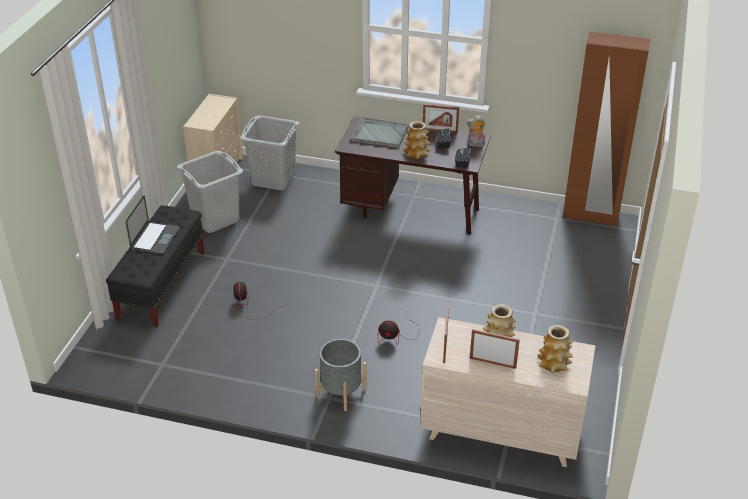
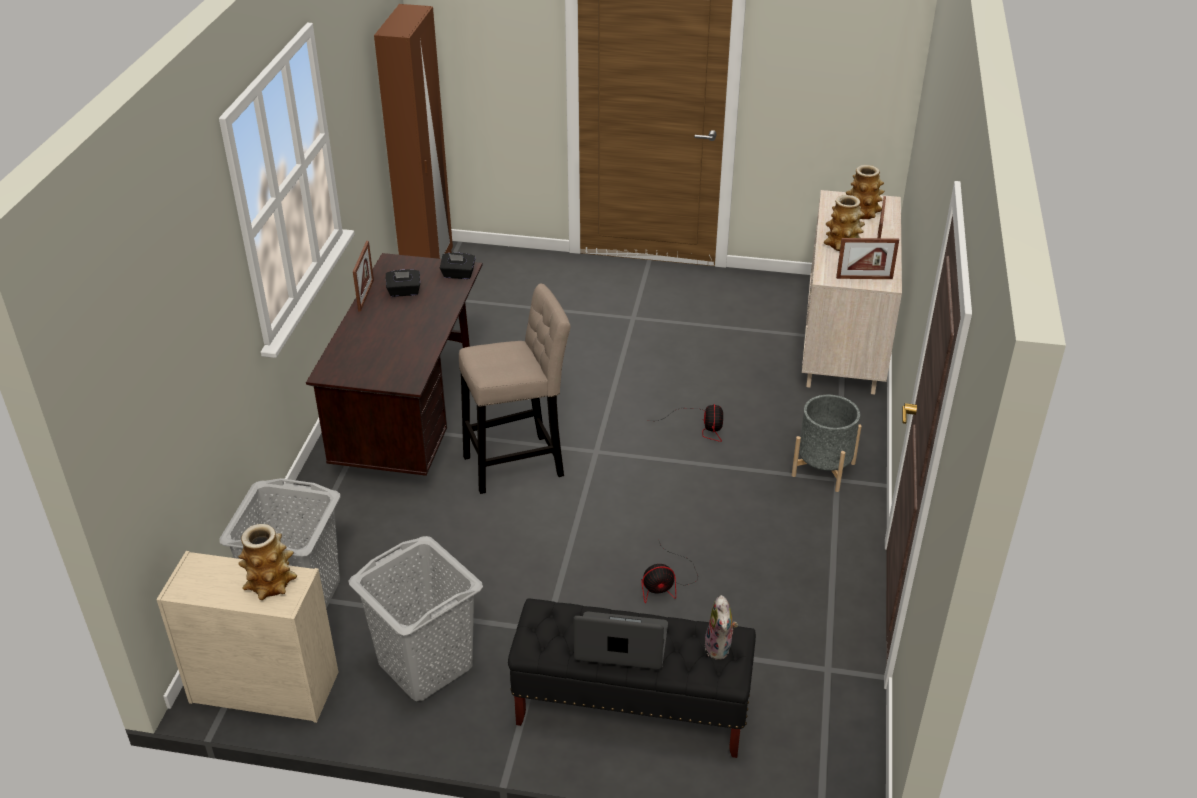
camera: 95 degrees left, 0 degrees up
grey tray [351,117,409,148] -> none
vase [403,121,431,159] -> vase moved to [238,524,297,600]
plush toy [466,115,486,147] -> plush toy moved to [704,595,738,660]
none -> beige stool [459,283,571,494]

